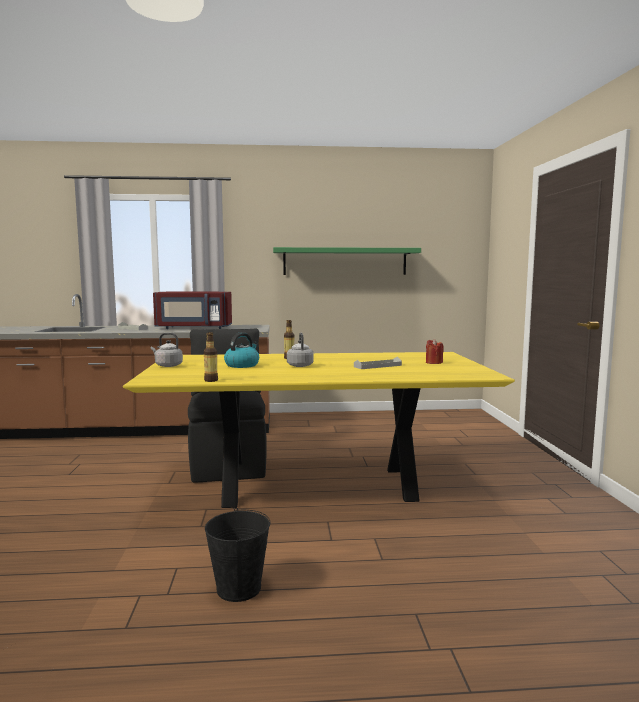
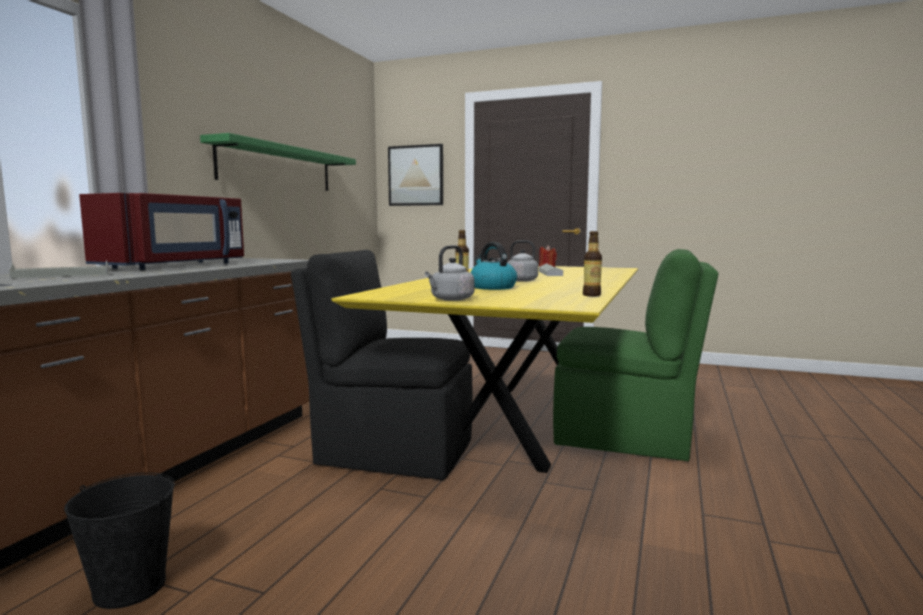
camera: 65 degrees left, 0 degrees up
black bucket [205,508,271,602] -> black bucket moved to [64,473,175,609]
none -> picture [388,144,443,206]
none -> green chair [553,249,718,461]

